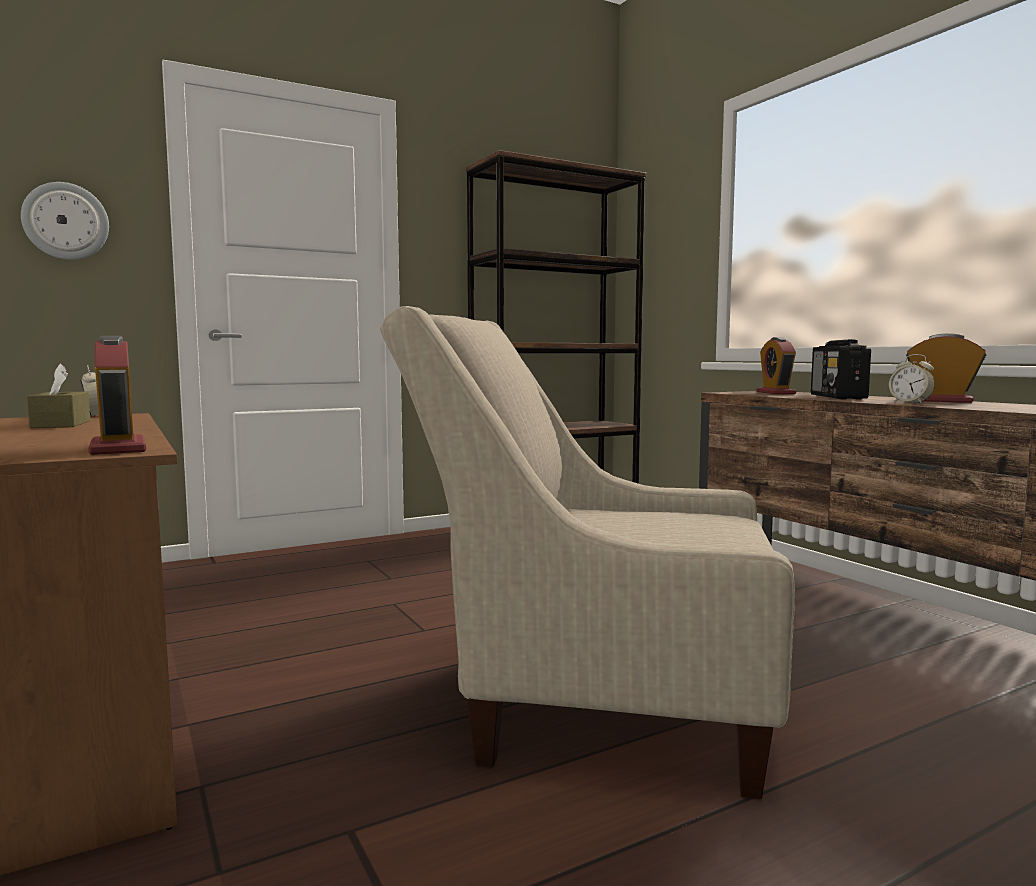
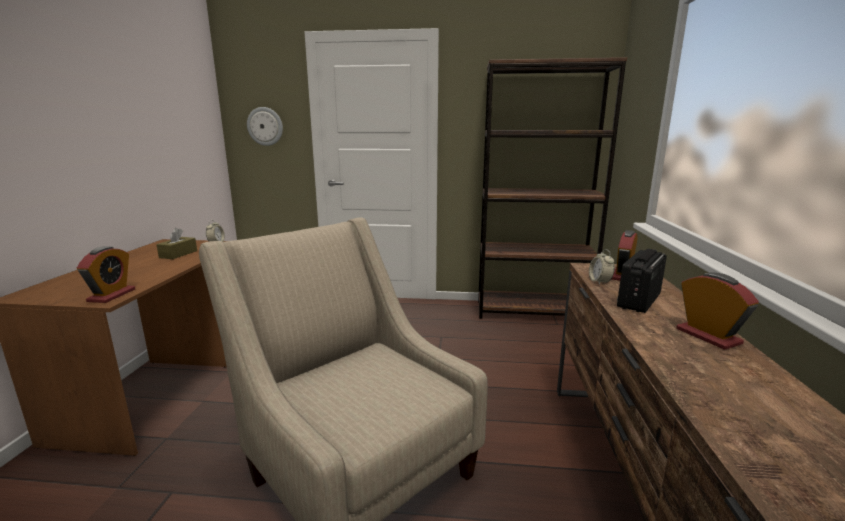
camera: 35 degrees right, 10 degrees up
alarm clock [889,354,935,404] -> alarm clock moved to [589,249,615,285]

